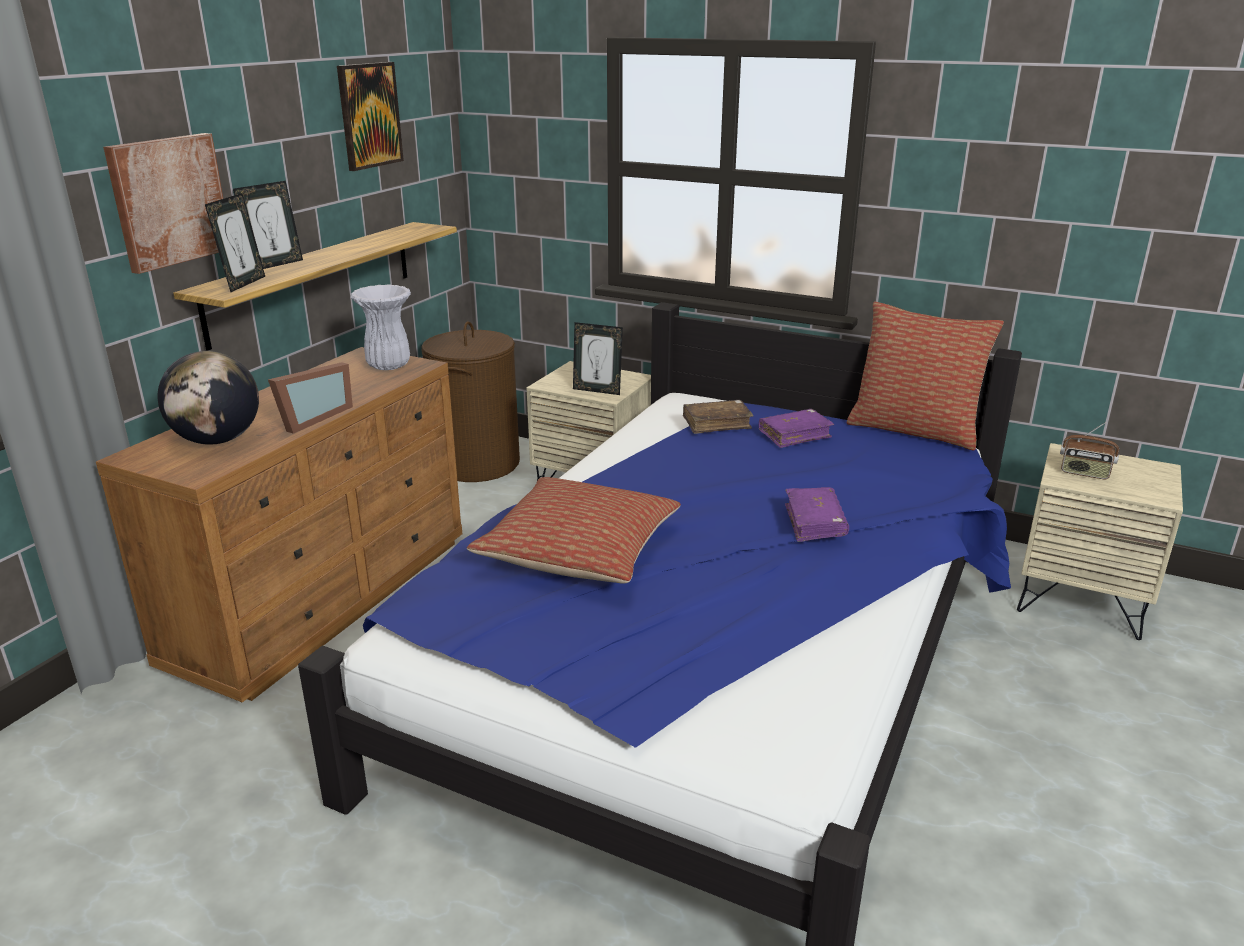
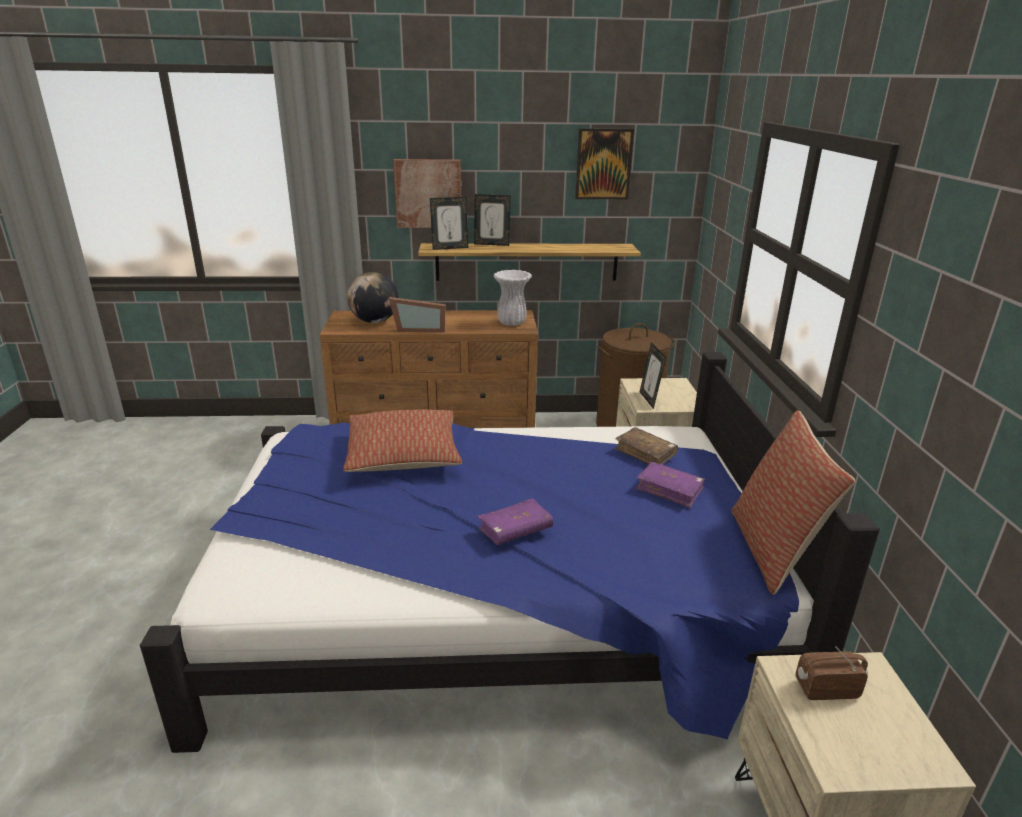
camera: 60 degrees right, 0 degrees up
radio [1060,422,1119,479] -> radio turned 90 degrees clockwise [795,646,868,700]

